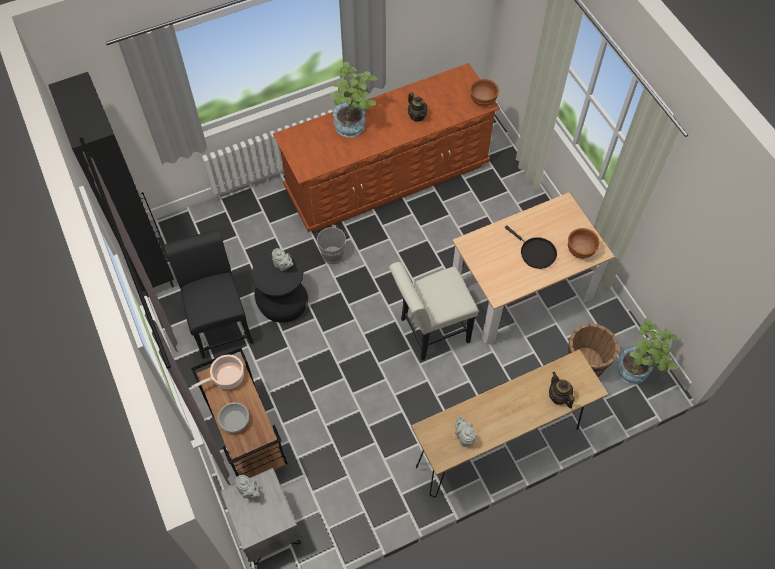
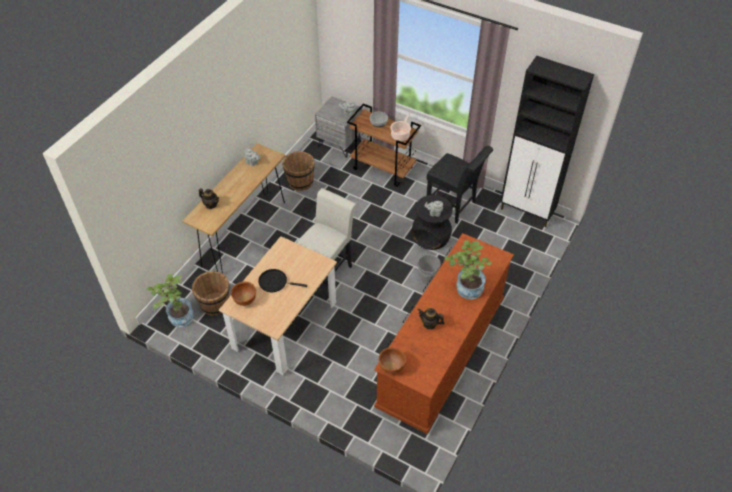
camera: 145 degrees right, 10 degrees down
none -> brown bucket [282,151,315,191]

